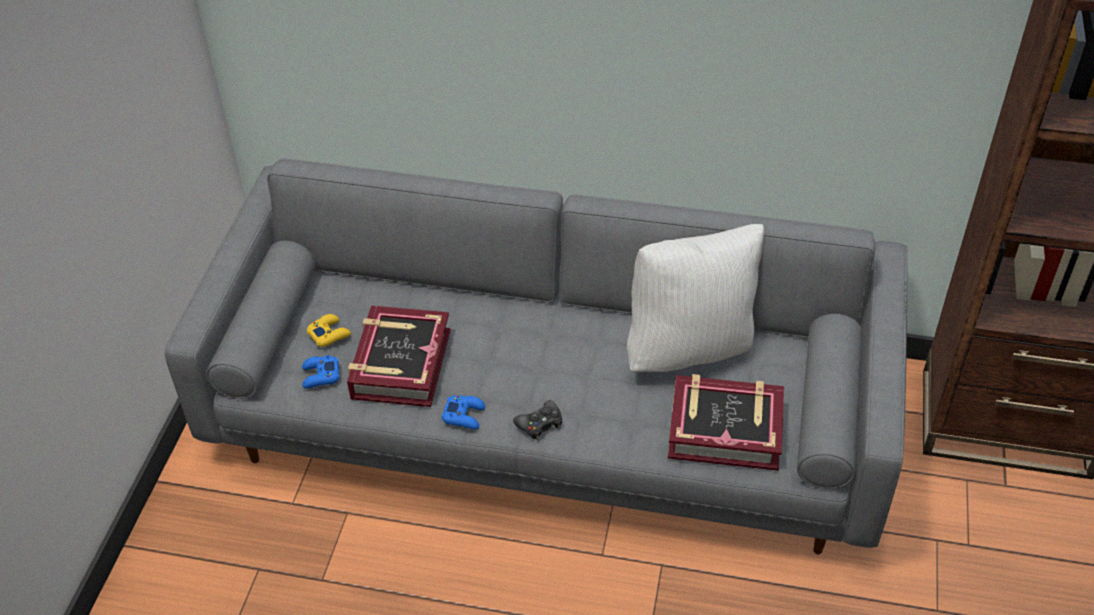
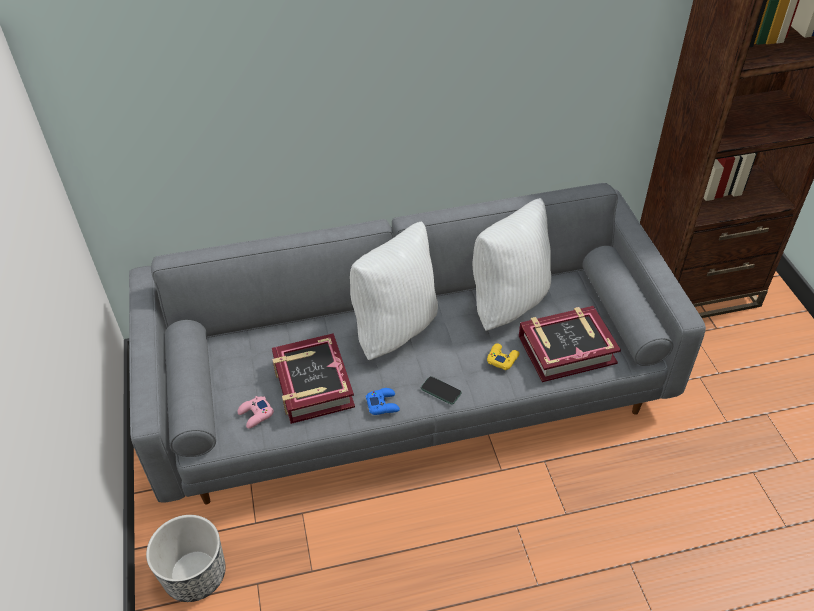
camera: 25 degrees left, 0 degrees up
blue game controller [302,354,340,389] -> pink game controller [238,396,274,429]
yellow game controller [306,314,351,347] -> yellow game controller moved to [487,343,519,370]
black game controller [513,400,562,440] -> phone [421,376,462,404]
none -> planter [146,515,226,602]
none -> white pillow [350,221,438,360]

